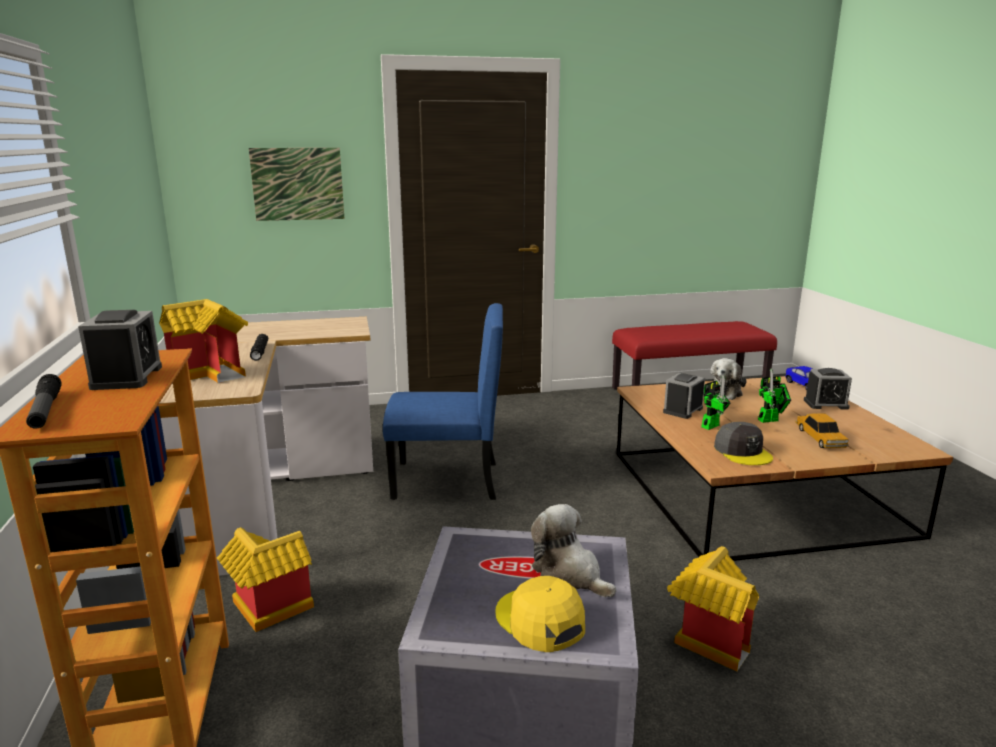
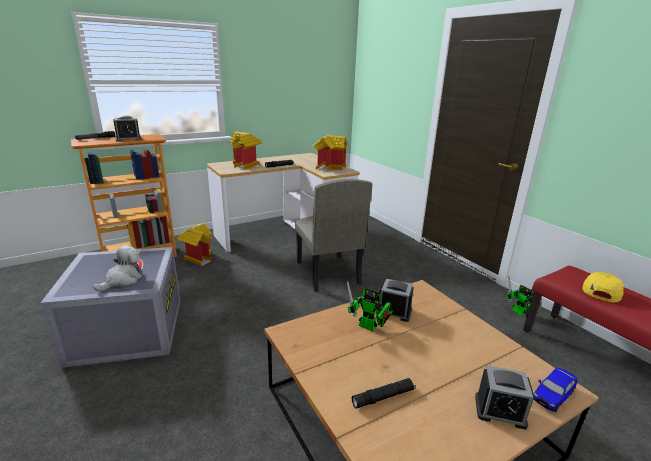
camera: 70 degrees right, 5 degrees up
picture [249,148,344,221] -> none
blue chair [383,303,503,500] -> beige chair [295,179,372,292]
yellow cap [495,576,585,652] -> yellow cap moved to [582,272,624,302]
toy house [667,546,759,671] -> toy house moved to [313,135,347,171]
plush toy [711,358,747,400] -> none
grey cap [714,422,773,465] -> none
toy robot [758,368,791,423] -> toy robot moved to [506,276,541,316]
toy car [795,413,849,448] -> black flashlight [352,378,416,409]
alarm clock [804,368,852,410] -> alarm clock turned 60 degrees counterclockwise [475,365,534,430]

